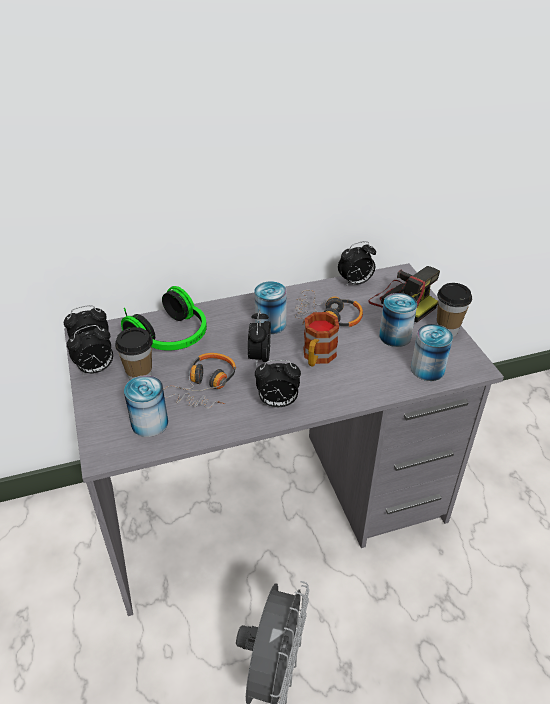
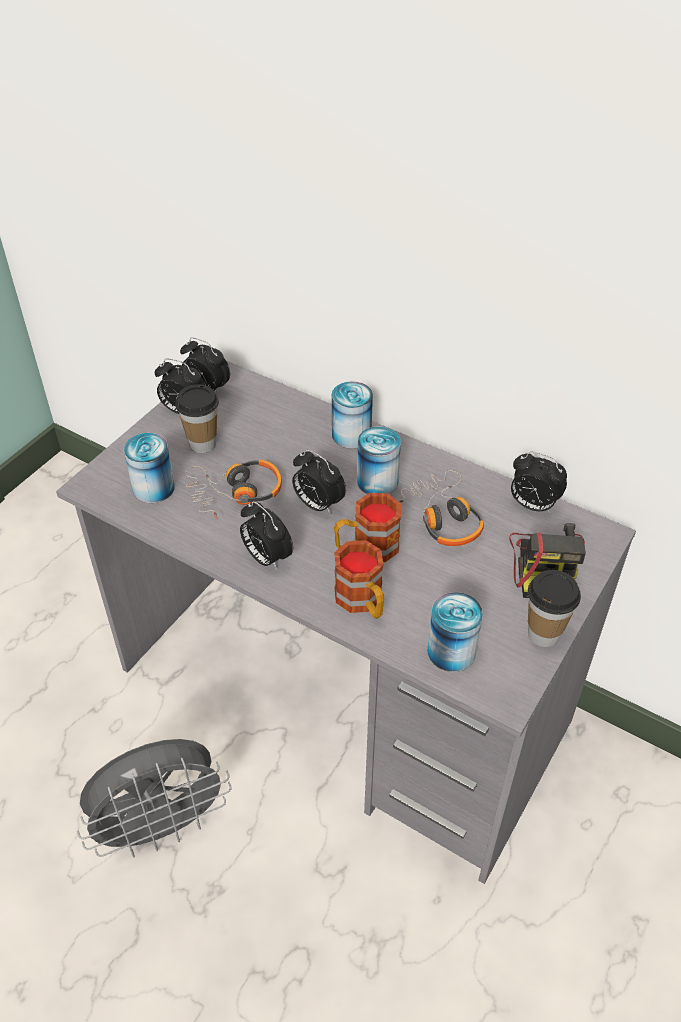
camera: 50 degrees right, 5 degrees up
headphones [121,286,207,351] -> none
alarm clock [248,310,271,367] -> alarm clock turned 105 degrees counterclockwise [292,450,346,514]
can [379,293,417,347] -> can moved to [332,381,373,449]
none -> mug [334,540,384,619]

